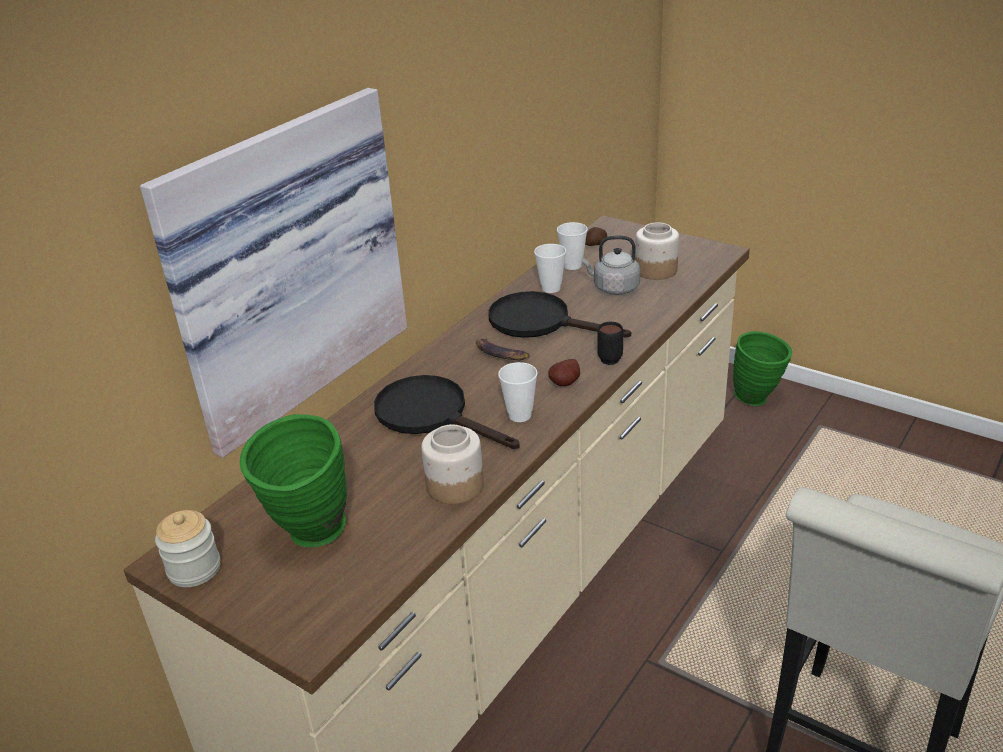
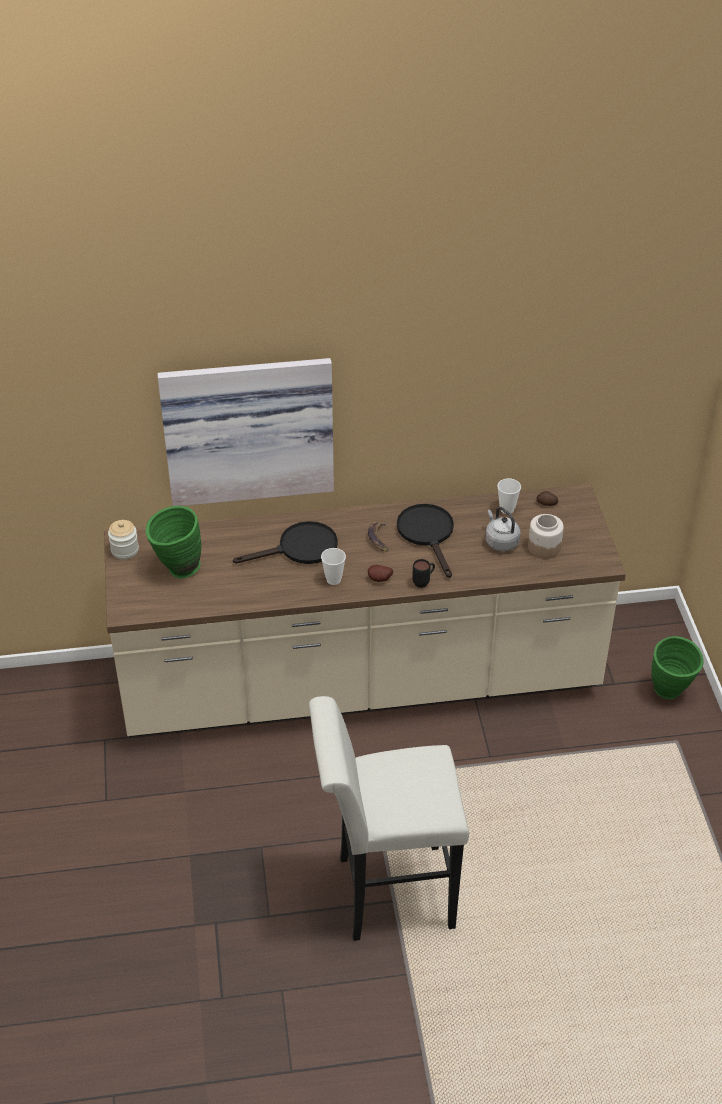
camera: 45 degrees right, 10 degrees up
black frying pan [374,375,520,449] -> black frying pan turned 75 degrees clockwise [233,521,338,564]
jar [421,425,484,504] -> none
cup [534,244,566,293] -> none

